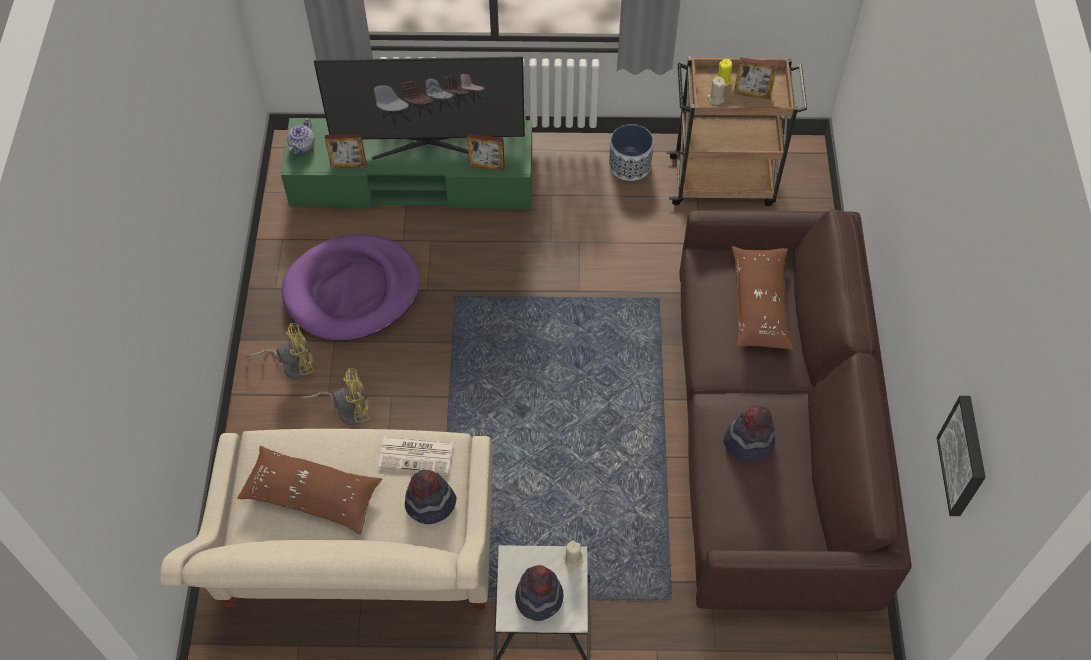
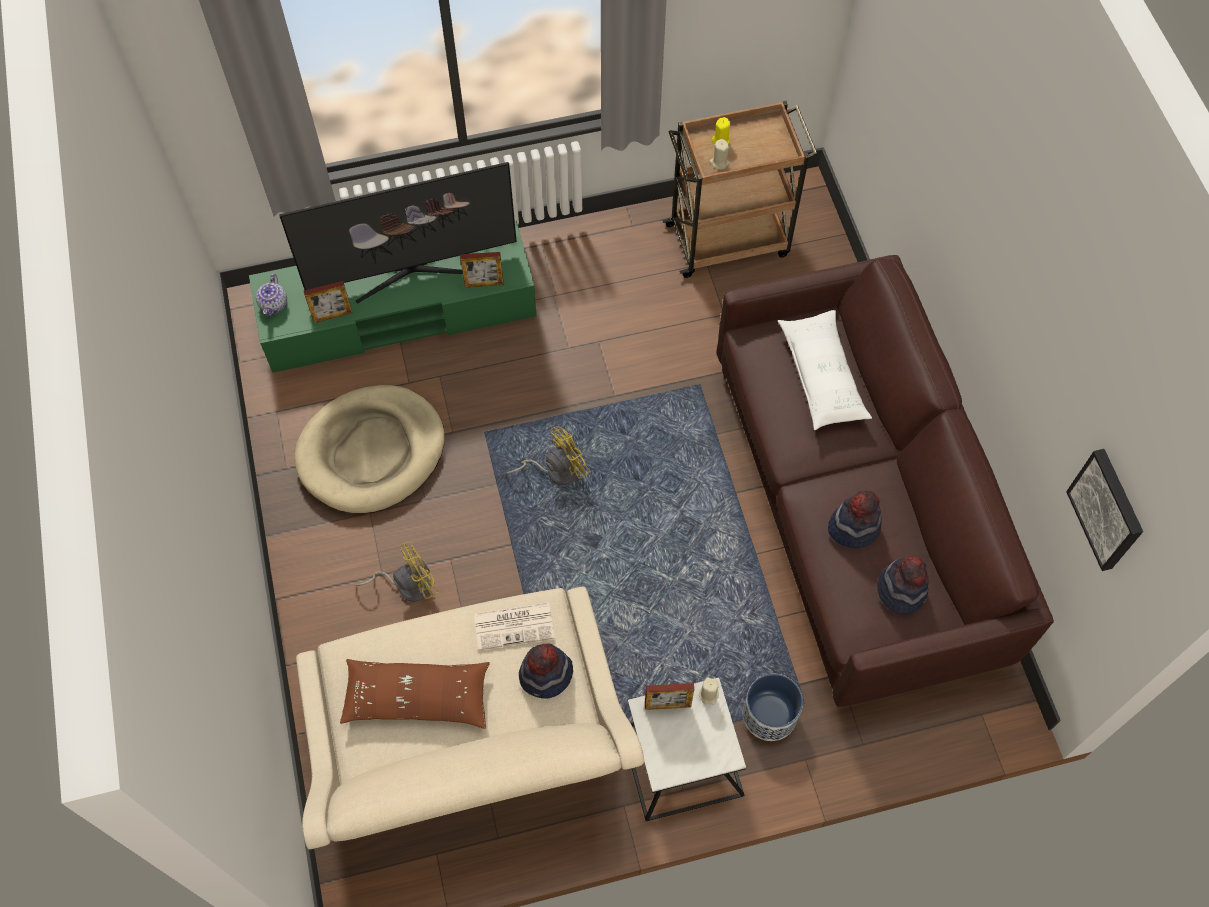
camera: 15 degrees left, 5 degrees up
yellow fan [246,323,315,380] -> yellow fan moved to [506,427,591,485]
purple dog bed [282,234,420,341] -> beige dog bed [294,385,445,513]
hat [515,565,563,621] -> hat moved to [877,557,929,614]
planter [609,124,654,181] -> planter moved to [743,674,803,741]
brown pillow [732,246,794,350] -> white pillow [778,310,872,430]
picture frame [734,57,778,100] -> picture frame moved to [645,683,694,710]

